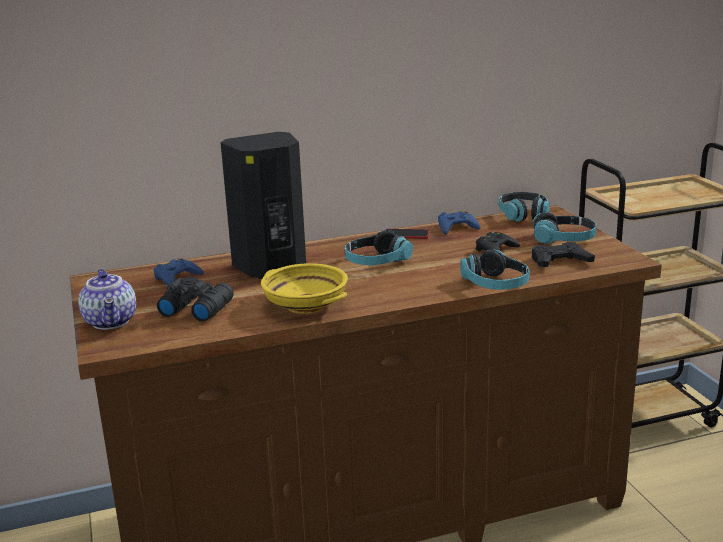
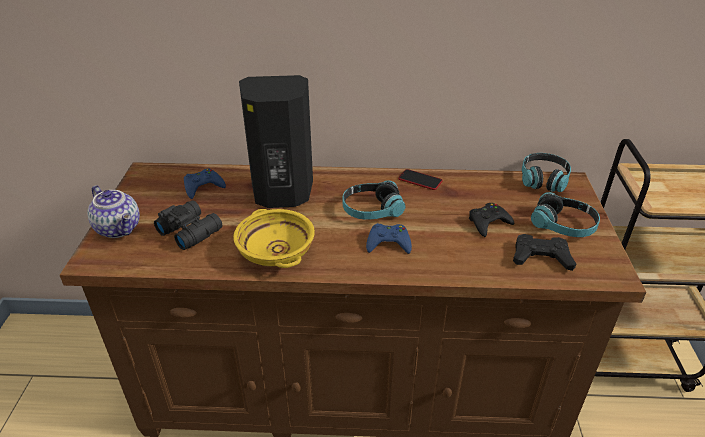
camera: 20 degrees right, 15 degrees up
teapot [78,269,136,330] -> teapot turned 45 degrees counterclockwise [88,185,140,238]
blue game controller [438,211,481,234] -> blue game controller moved to [366,223,412,254]
headphones [460,249,530,290] -> none

